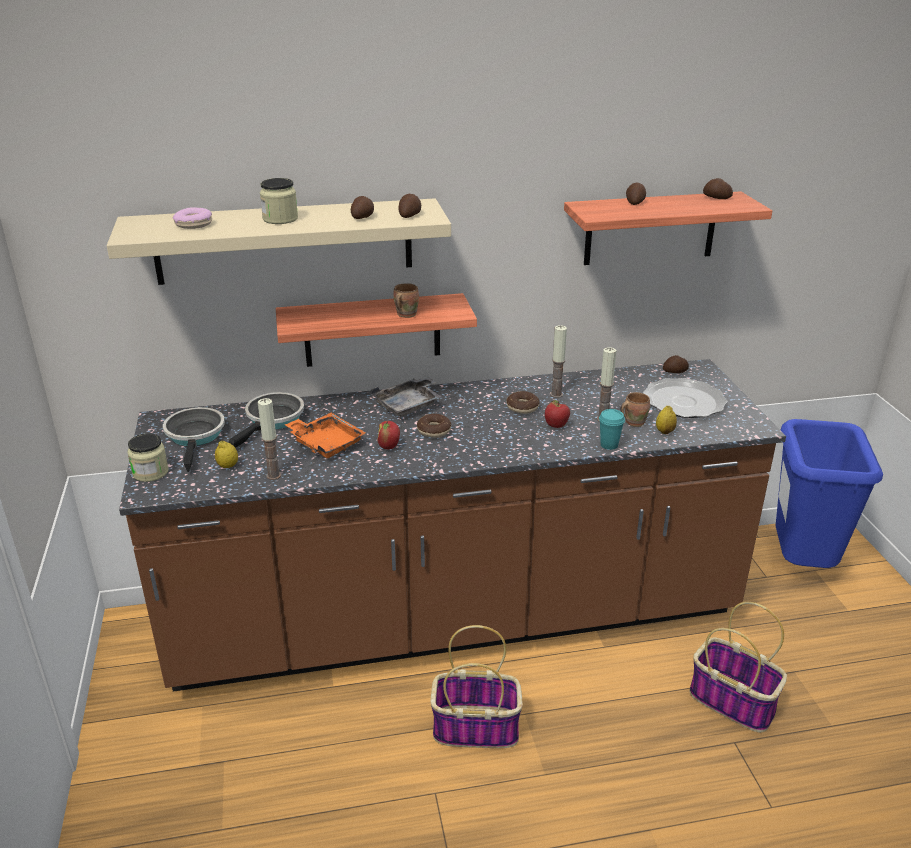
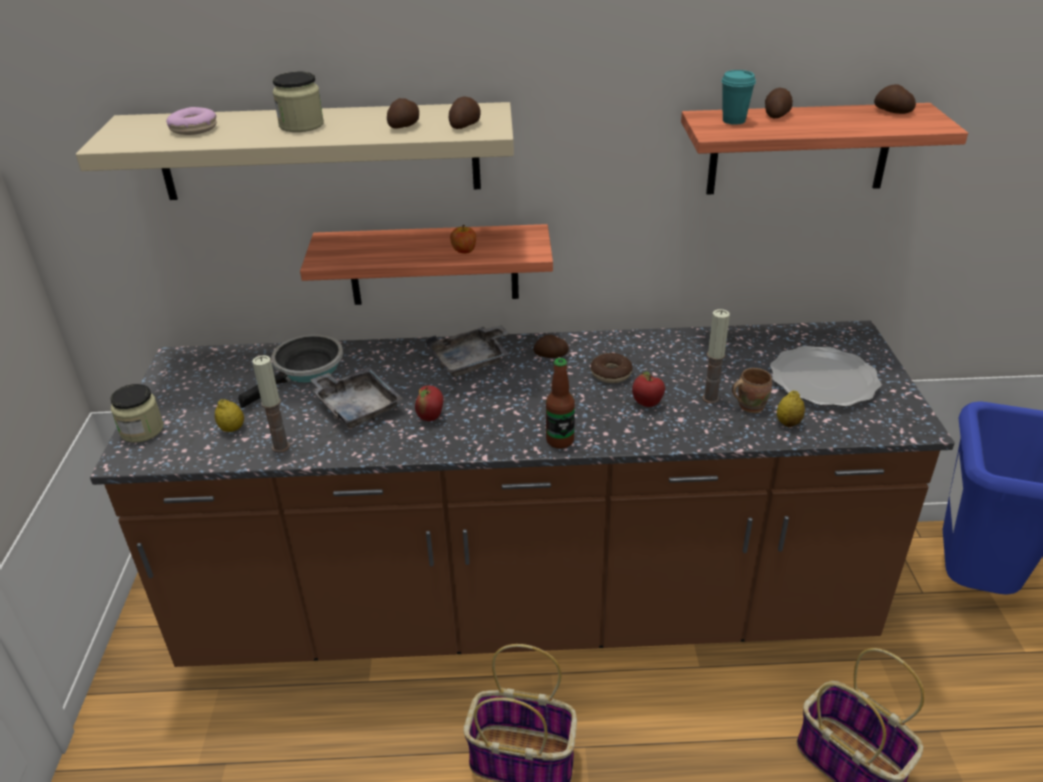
camera: 10 degrees right, 5 degrees up
frying pan [163,407,225,472] -> none
orange tray [285,413,366,458] -> grey tray [310,367,403,429]
brown mug [393,283,419,318] -> apple [450,225,476,254]
donut [417,414,451,438] -> none
candle [550,325,567,398] -> none
turquoise cup [599,409,625,450] -> turquoise cup moved to [721,70,756,125]
potato [663,355,689,373] -> potato moved to [533,335,569,358]
none -> bottle [546,358,575,449]

